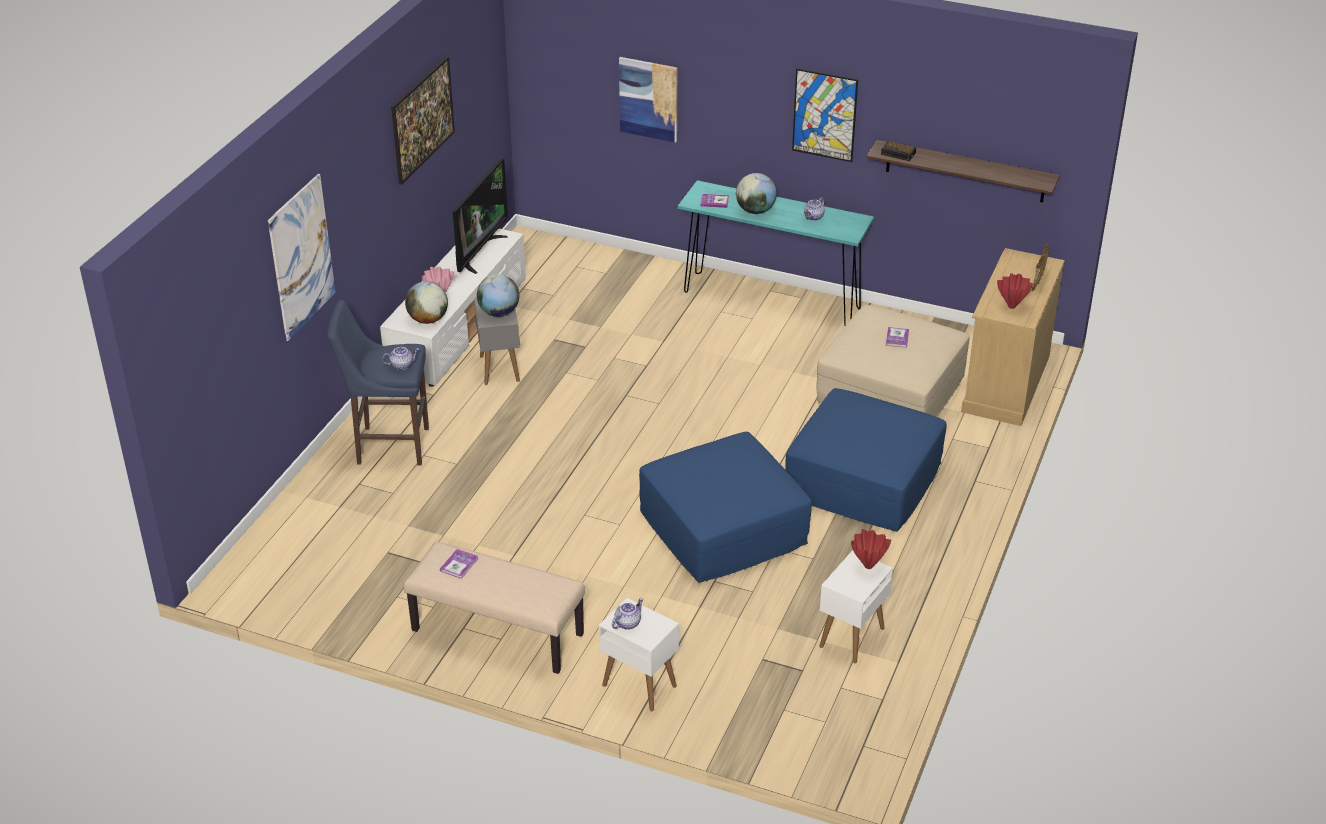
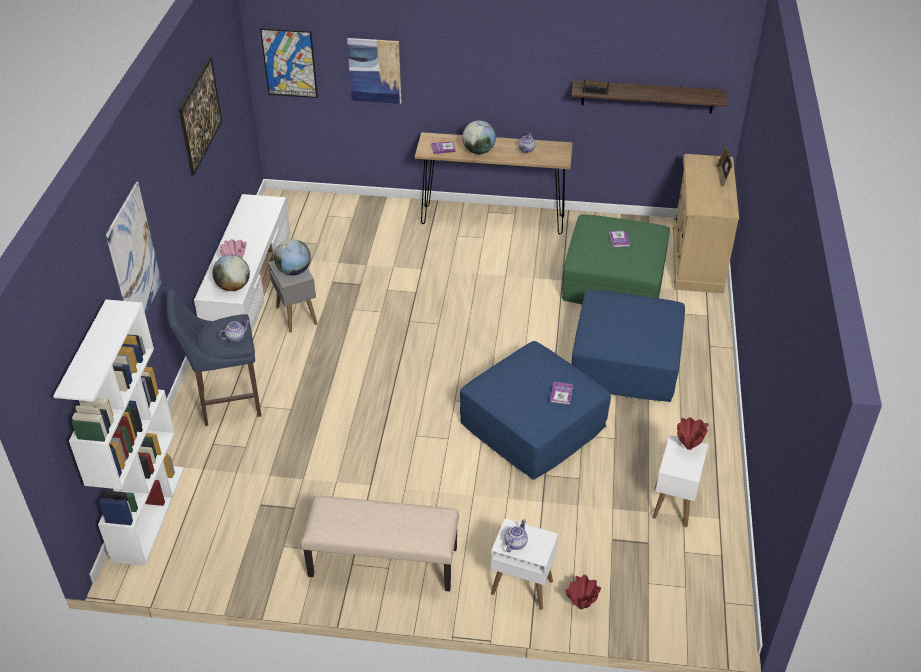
camera: 15 degrees left, 5 degrees up
book [440,549,478,579] -> book moved to [550,382,573,405]
television [453,158,508,274] -> none
turquoise console table [678,180,874,327] -> brown console table [415,132,573,234]
picture [792,69,858,162] -> picture moved to [260,28,318,98]
beige ottoman [816,305,970,417] -> green ottoman [562,214,670,304]
red vase [997,273,1033,309] -> red vase moved to [566,575,601,609]
none -> white bookcase [53,300,184,566]

